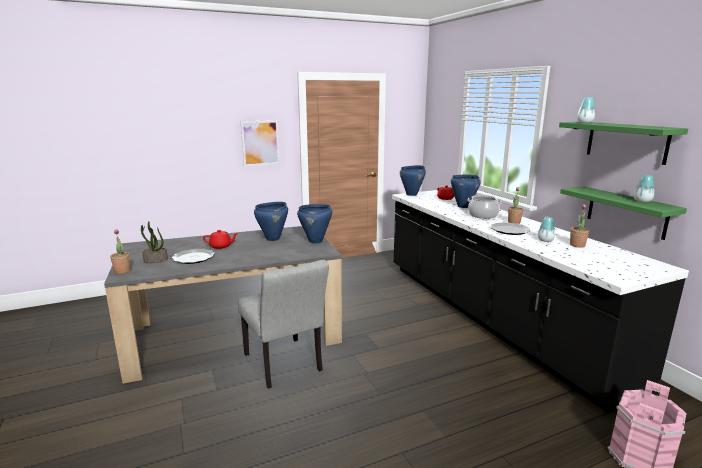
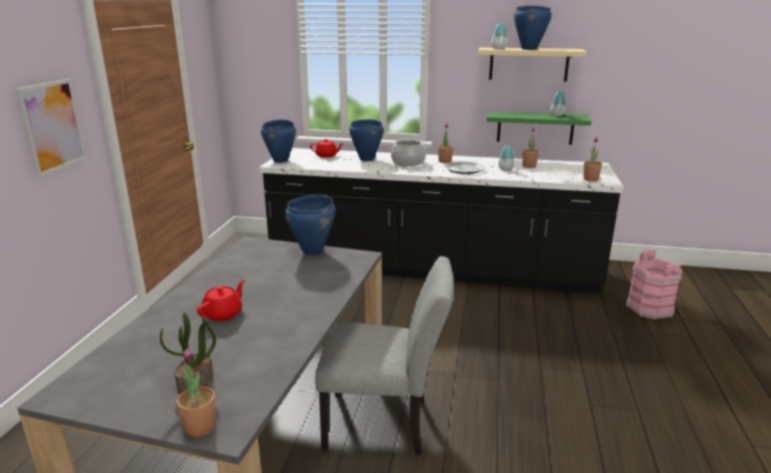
camera: 55 degrees left, 5 degrees up
plate [172,249,215,264] -> none
blue cooking pot [254,202,288,241] -> blue cooking pot moved to [514,6,552,50]
green shelf [559,122,688,165] -> beige shelf [478,47,587,82]
none -> potted plant [584,137,602,182]

